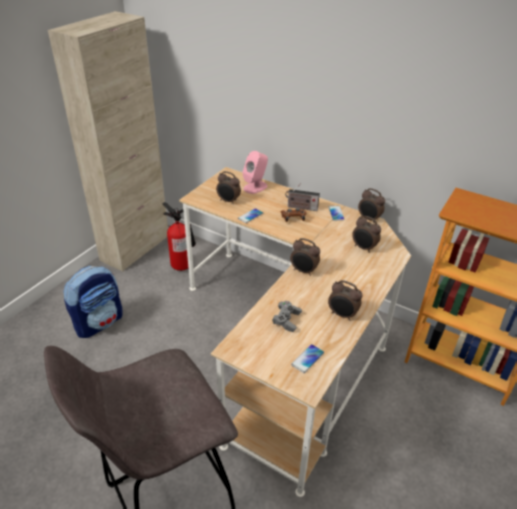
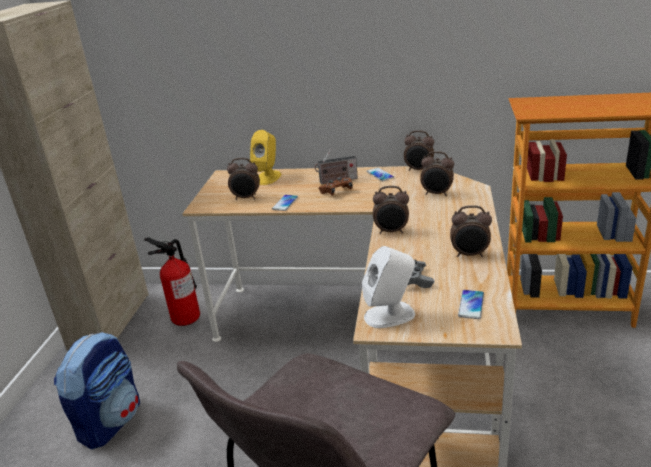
camera: 20 degrees left, 10 degrees down
pink speaker [243,151,268,194] -> yellow speaker [250,130,281,185]
none -> white speaker [362,246,415,328]

